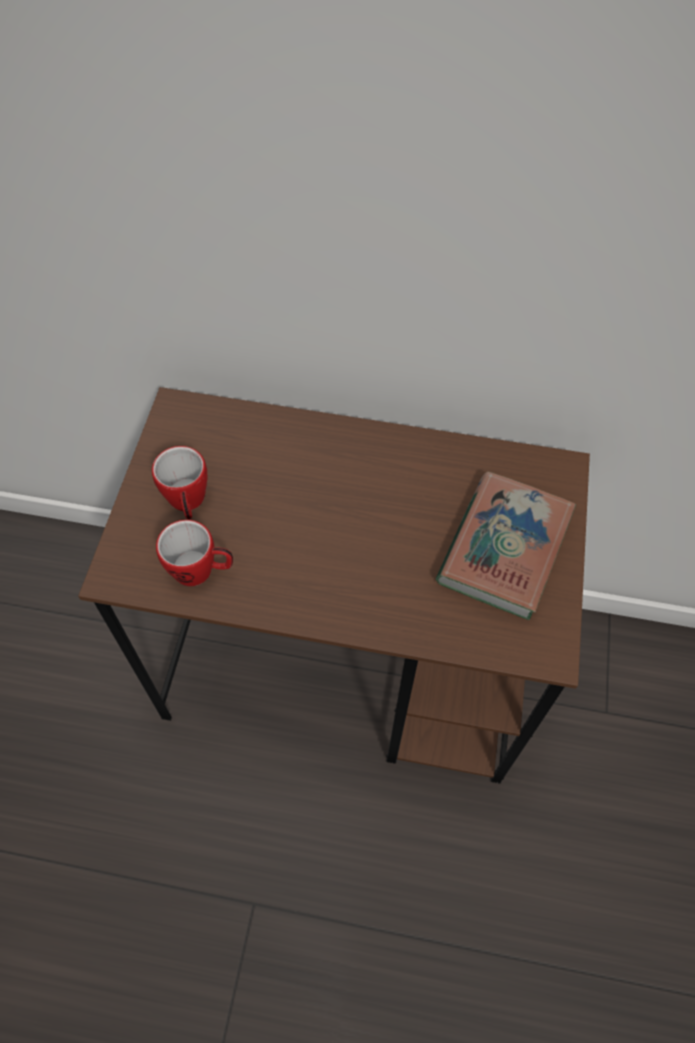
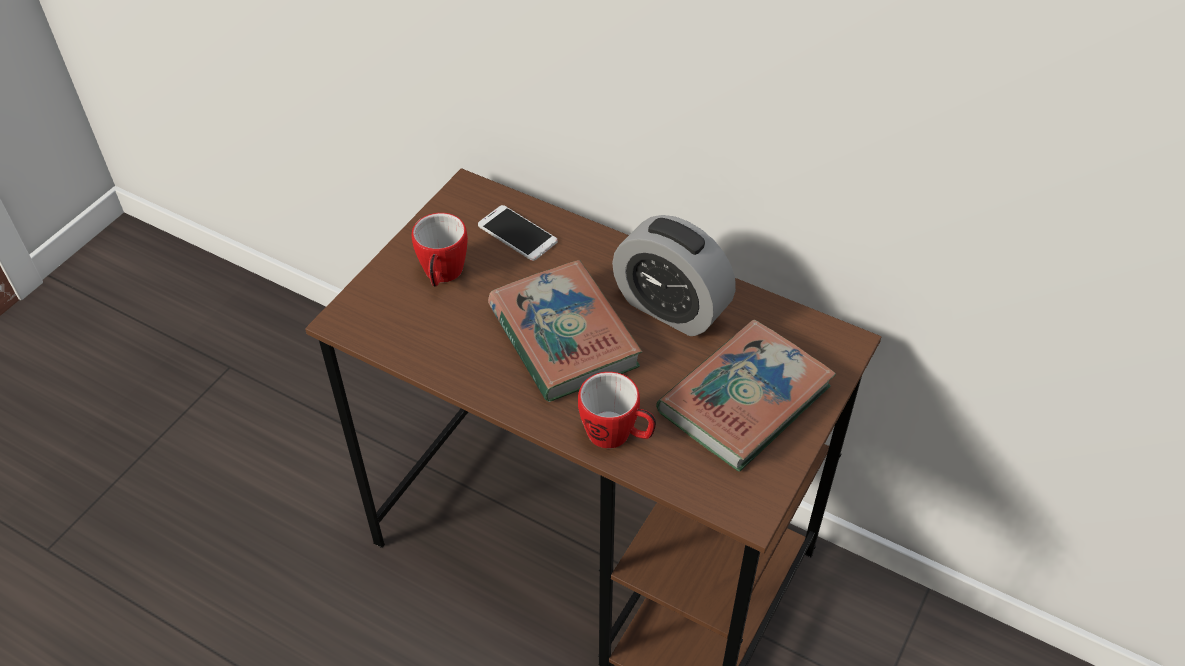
camera: 20 degrees right, 10 degrees down
mug [156,520,233,586] -> mug moved to [578,372,656,448]
none -> phone [478,205,557,261]
none -> book [488,260,642,402]
none -> alarm clock [612,215,736,336]

